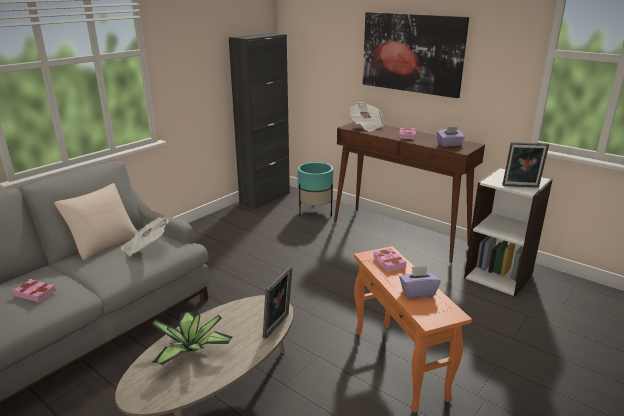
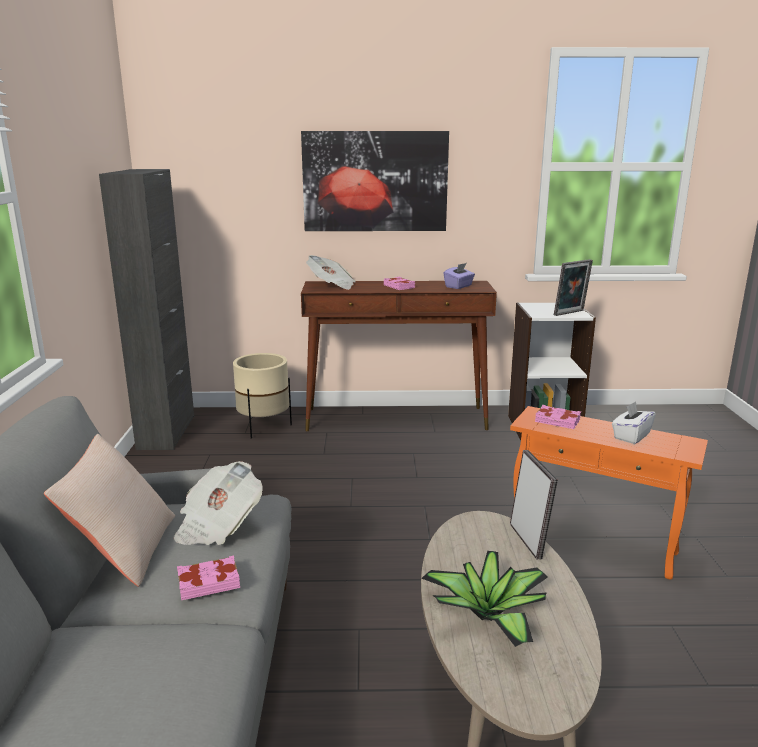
camera: 40 degrees left, 5 degrees down
pink book [13,279,56,302] -> pink book moved to [177,555,240,600]
turquoise planter [298,162,333,216] -> beige planter [233,353,292,439]
purple tissue box [399,266,441,298] -> white tissue box [612,401,656,444]

